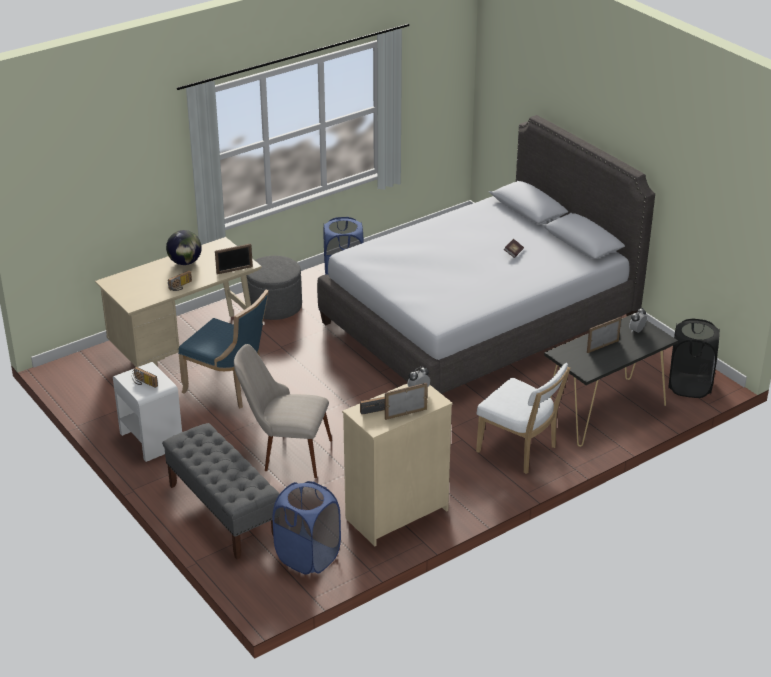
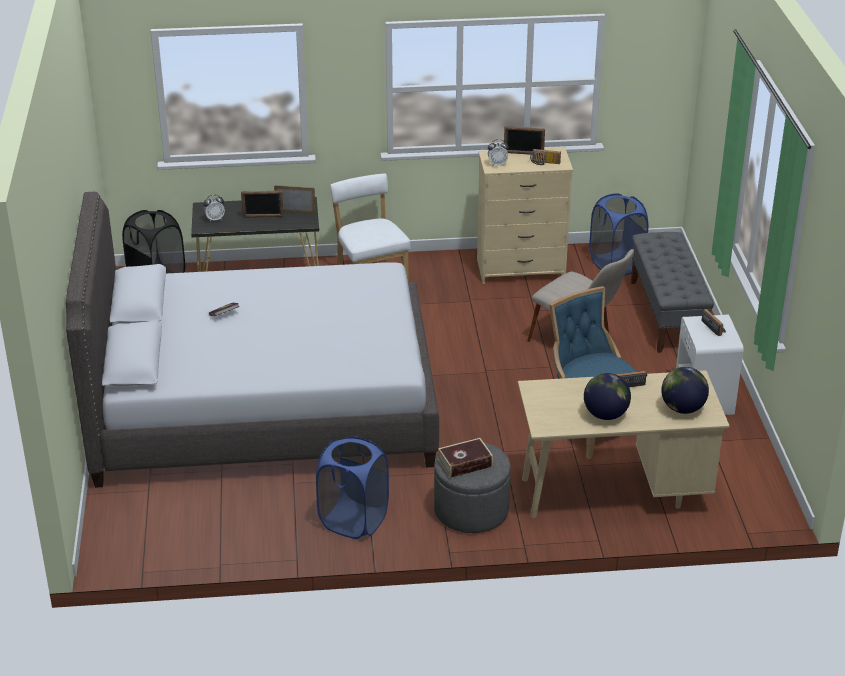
camera: 150 degrees left, 0 degrees up
picture frame [215,243,253,274] -> picture frame moved to [274,185,316,214]
none -> book [438,438,493,478]
none -> globe [661,367,709,414]

